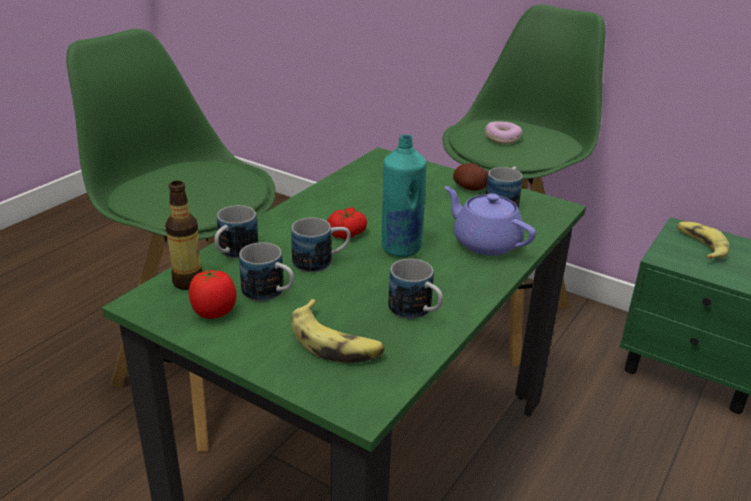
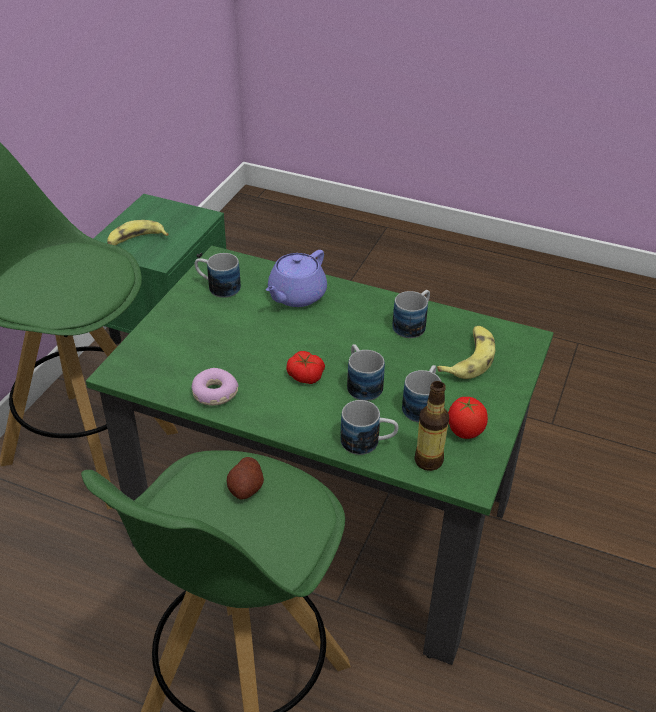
camera: 100 degrees left, 10 degrees up
turquoise bottle [382,134,426,257] -> none
potato [453,163,489,191] -> potato moved to [227,457,264,499]
donut [485,121,522,144] -> donut moved to [191,368,238,406]

